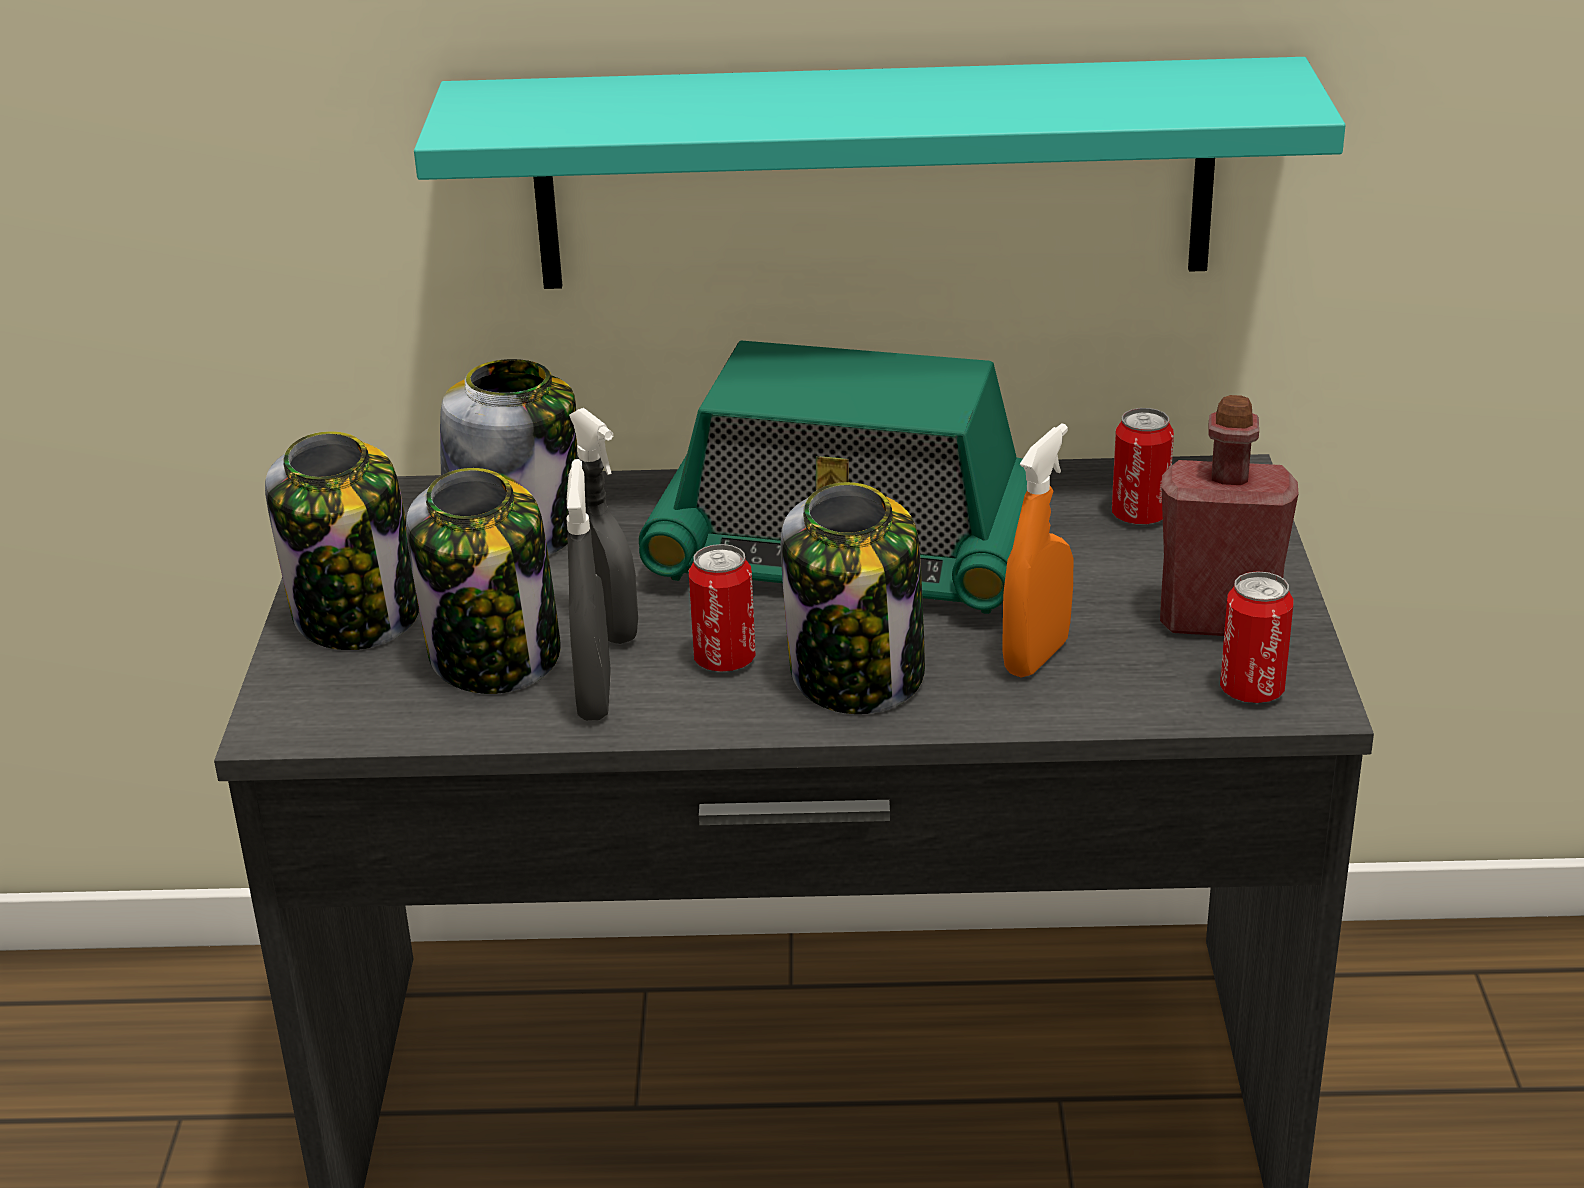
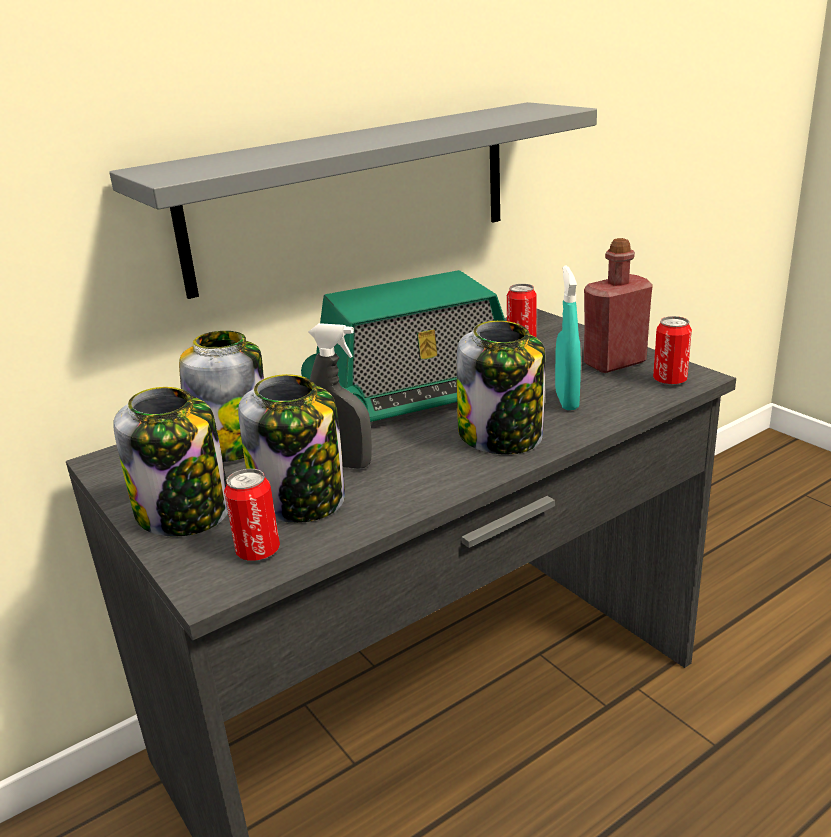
camera: 35 degrees left, 5 degrees down
turquoise shelf [414,57,1345,289] -> grey shelf [109,102,597,299]
grey spray bottle [566,459,611,721] -> none
can [689,544,756,672] -> can moved to [224,469,280,560]
orange spray bottle [1002,423,1073,678] -> turquoise spray bottle [555,266,581,410]

